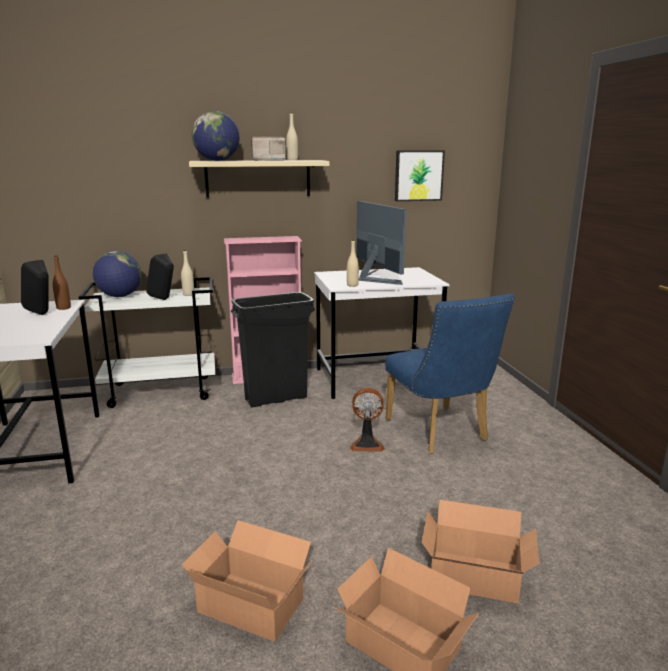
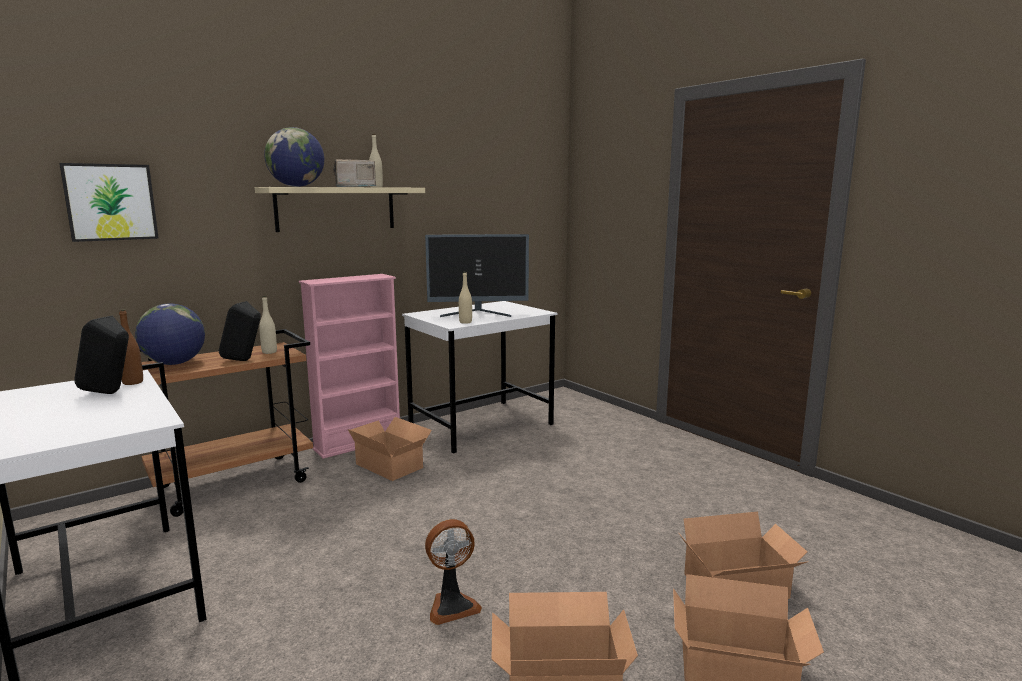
camera: 25 degrees left, 5 degrees down
white cart [79,277,215,408] -> brown cart [140,329,313,517]
black trash can [231,292,315,408] -> cardboard box [348,417,432,481]
fan [350,388,385,452] -> fan moved to [425,519,482,625]
monitor [356,201,406,285] -> monitor turned 135 degrees clockwise [425,234,529,317]
blue chair [385,294,515,454] -> none
picture [395,150,445,201] -> picture moved to [59,163,159,242]

